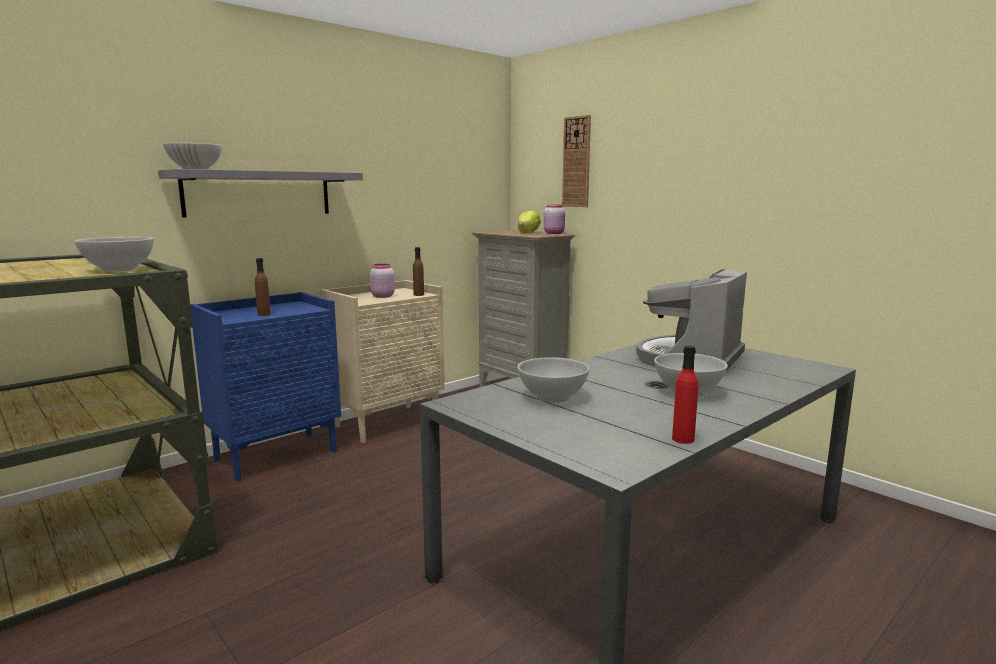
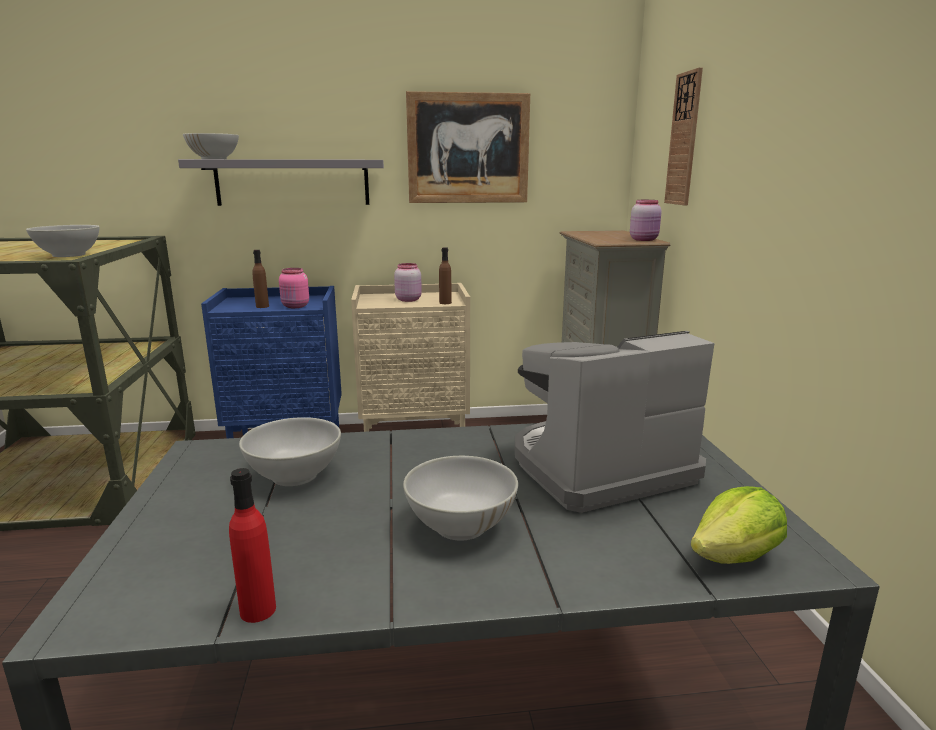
camera: 35 degrees right, 5 degrees up
lettuce [518,210,541,233] -> lettuce moved to [691,486,787,564]
none -> pink jar [279,268,309,308]
none -> picture [406,91,530,203]

